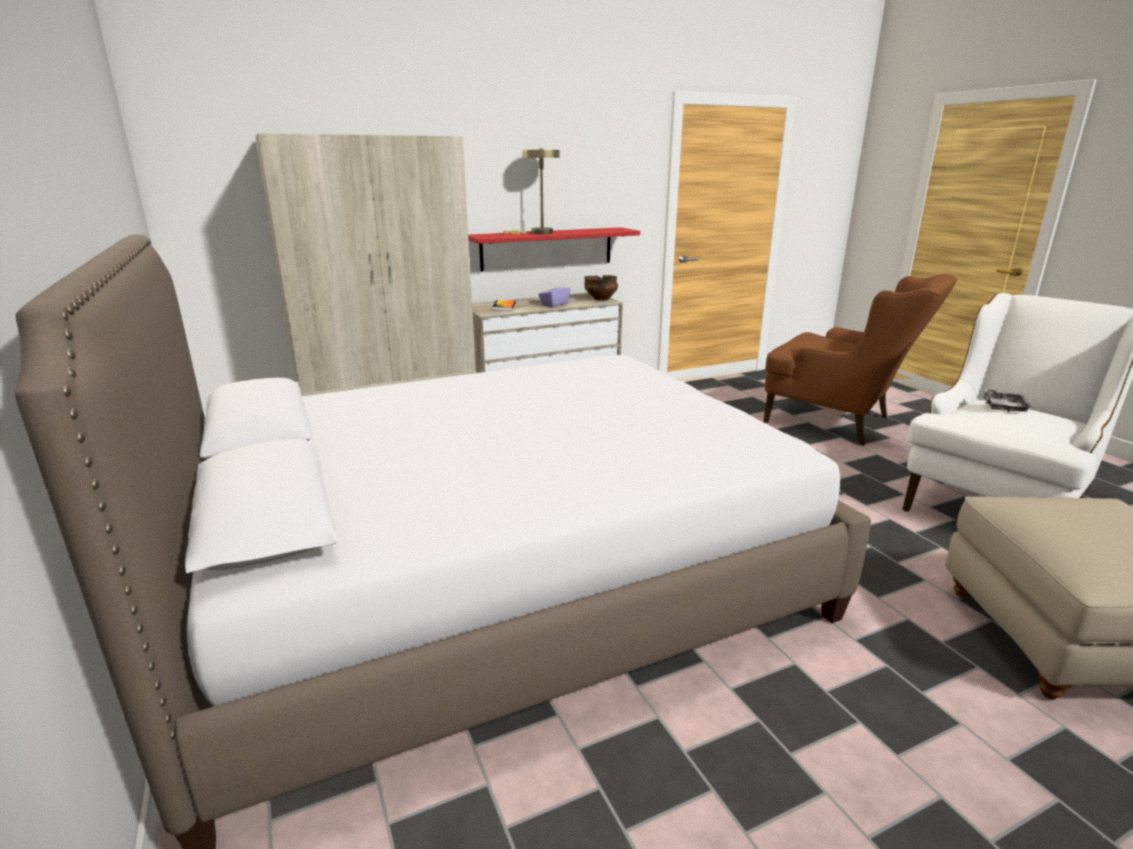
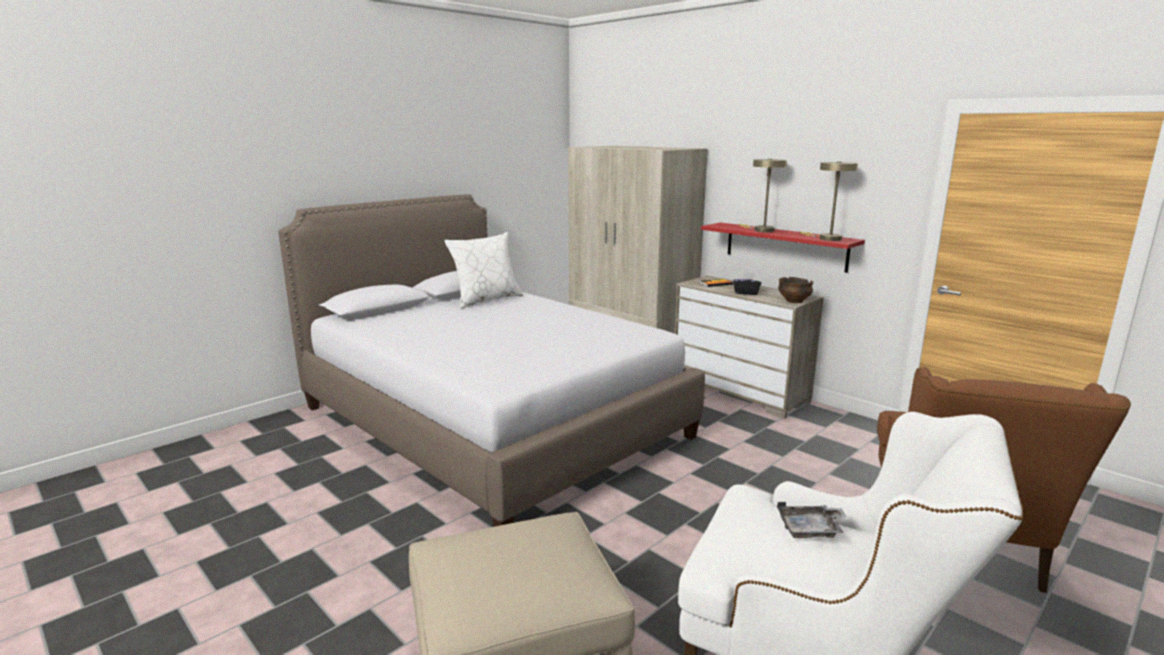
camera: 70 degrees right, 5 degrees down
purple tissue box [538,280,571,307] -> black tissue box [733,272,761,295]
none -> white pillow [445,232,523,308]
none -> beige table lamp [800,161,858,241]

